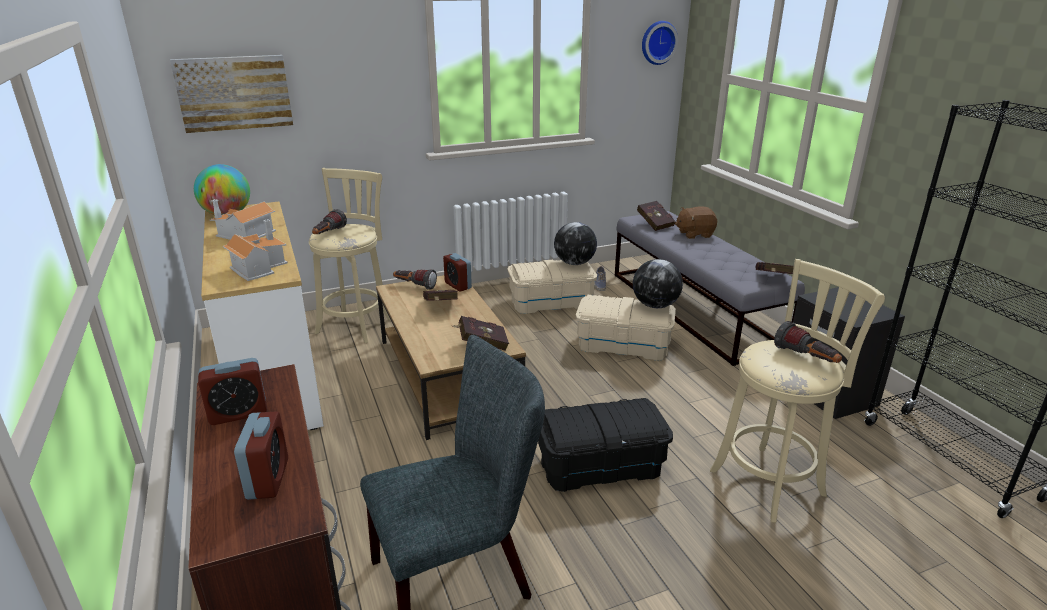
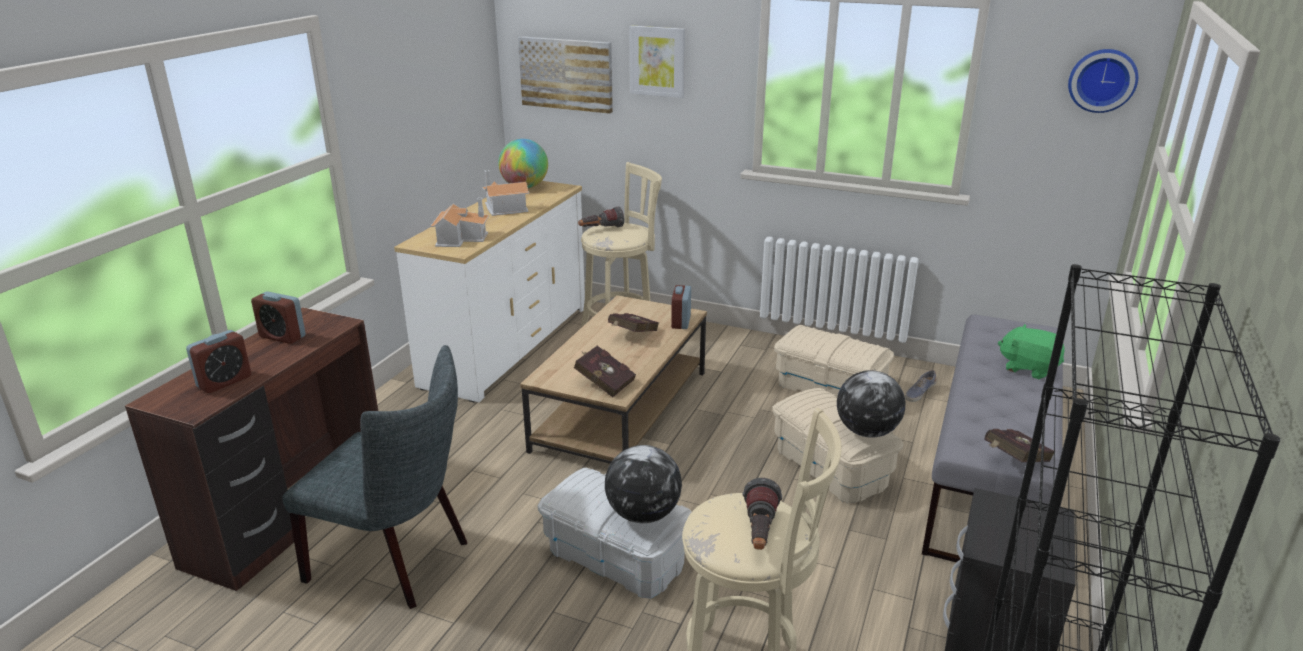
camera: 45 degrees right, 0 degrees up
flashlight [393,269,437,289] -> none
black storage box [538,398,673,492] -> white storage box [538,467,692,599]
globe [554,222,597,265] -> globe moved to [605,445,682,523]
red book [637,201,676,231] -> none
brown plush toy [675,206,717,239] -> green plush toy [998,324,1065,379]
none -> picture [629,26,685,98]

